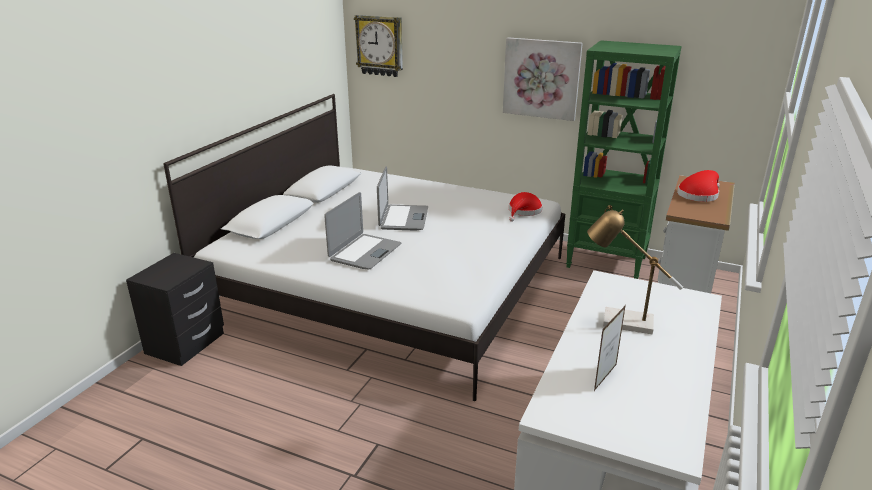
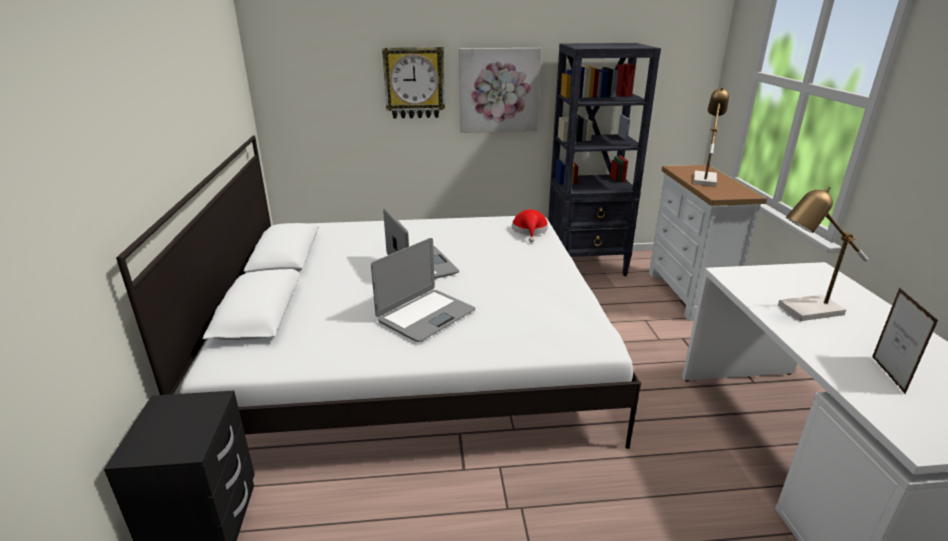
camera: 30 degrees left, 0 degrees up
laptop [324,192,401,269] -> laptop turned 45 degrees clockwise [371,238,475,342]
wall clock [354,15,403,77] -> wall clock moved to [382,47,445,119]
green bookcase [566,40,682,279] -> black bookcase [548,43,661,276]
red hat [677,170,720,202] -> table lamp [693,87,729,186]

